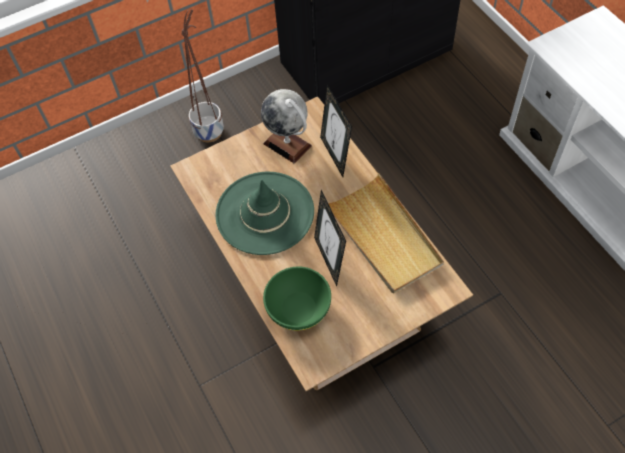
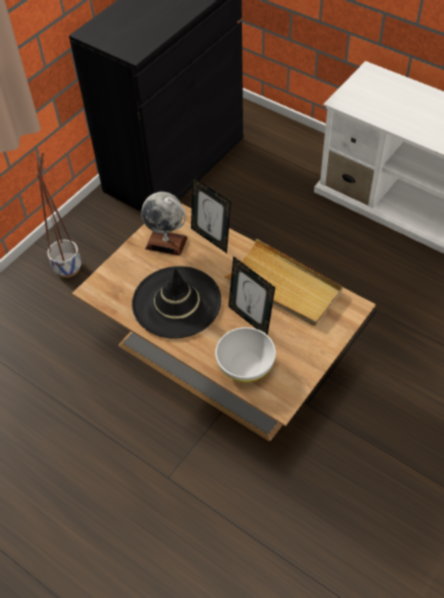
camera: 25 degrees left, 5 degrees down
green hat [215,172,314,255] -> black hat [132,266,221,339]
green bowl [263,267,331,331] -> white bowl [215,327,276,382]

